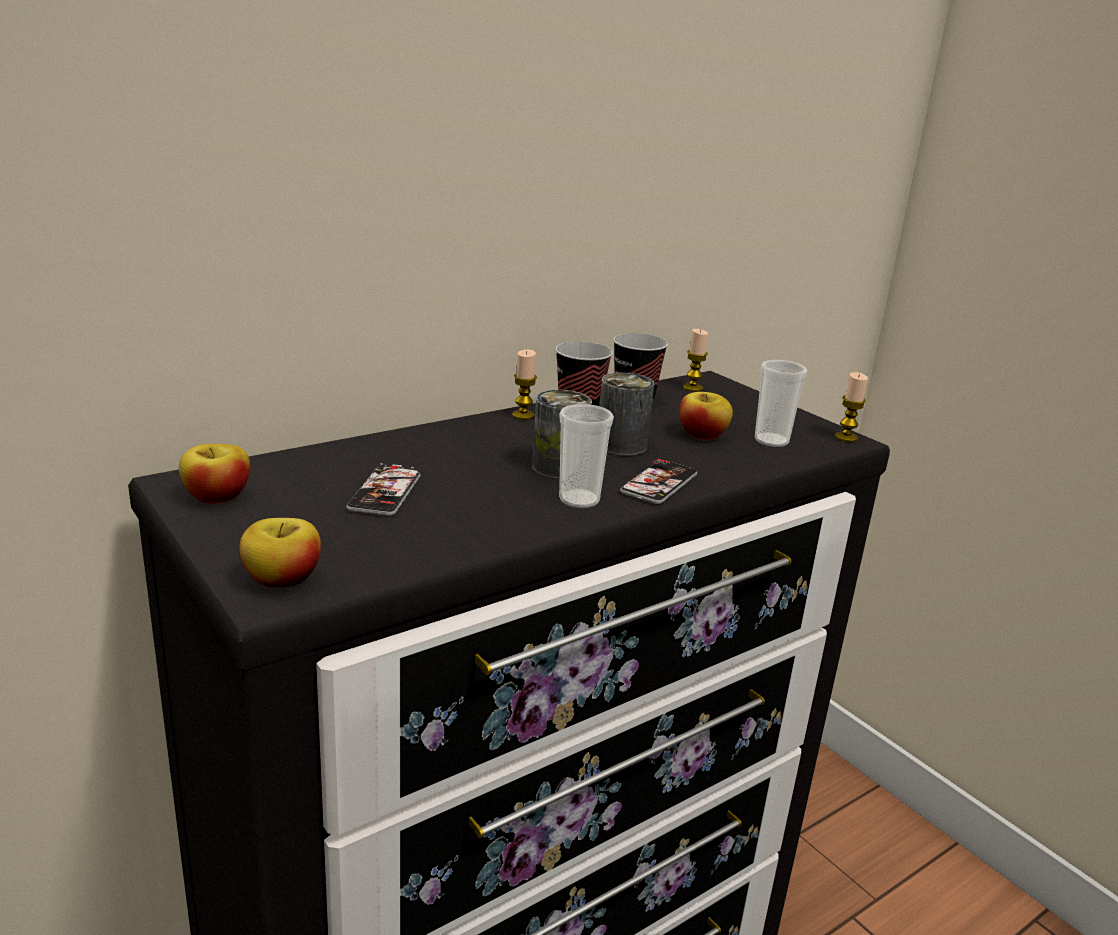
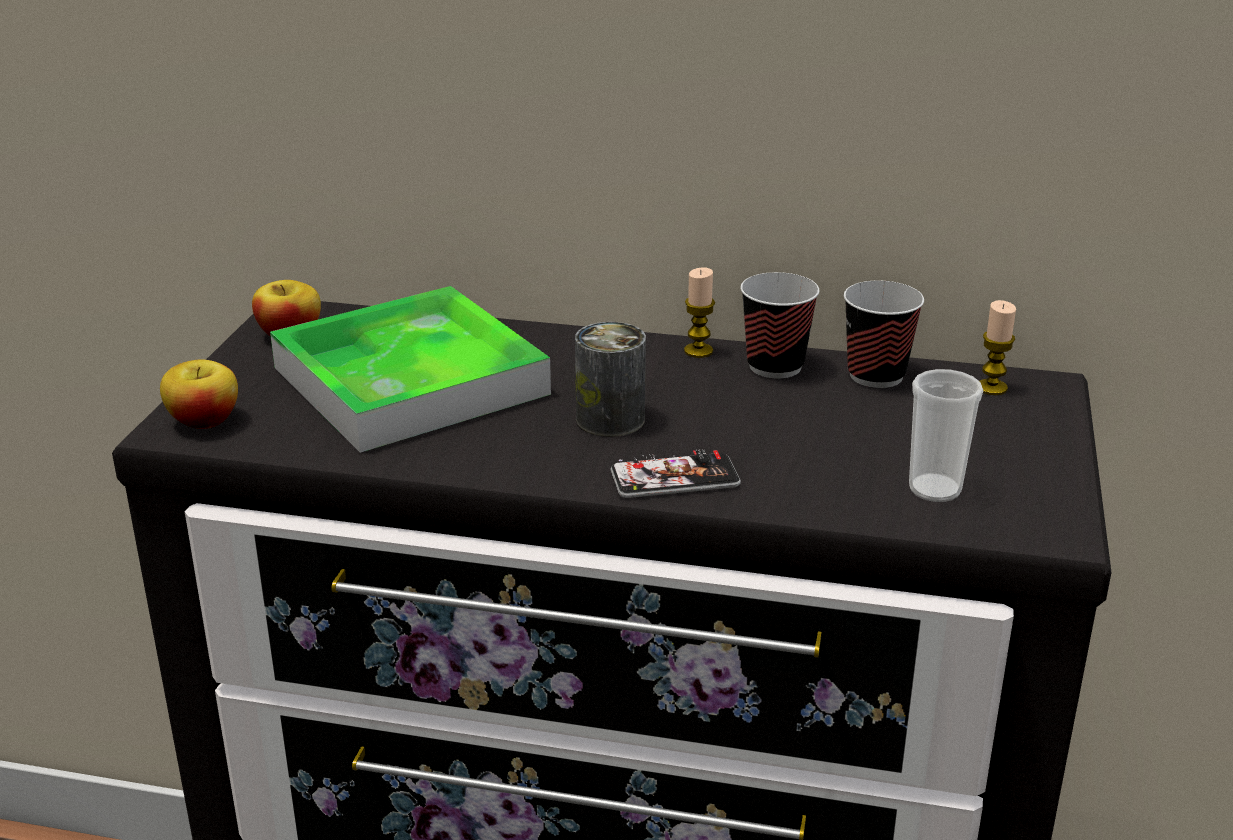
camera: 50 degrees right, 5 degrees up
phone [346,463,420,516] -> tray [270,286,551,453]
cup [559,404,614,508] -> none
can [599,372,654,456] -> none
apple [679,392,733,441] -> none
candle [835,372,868,442] -> none

